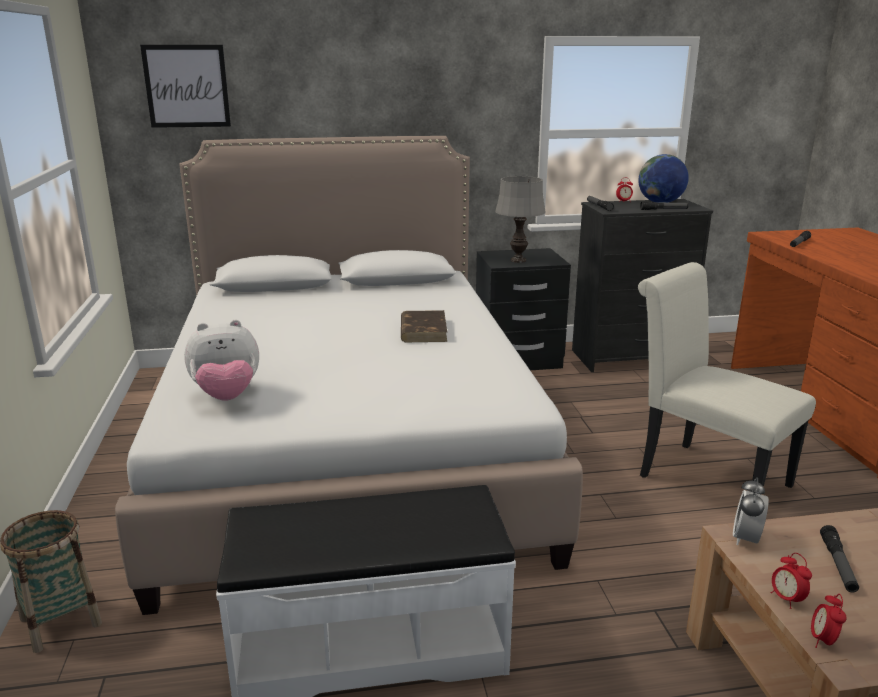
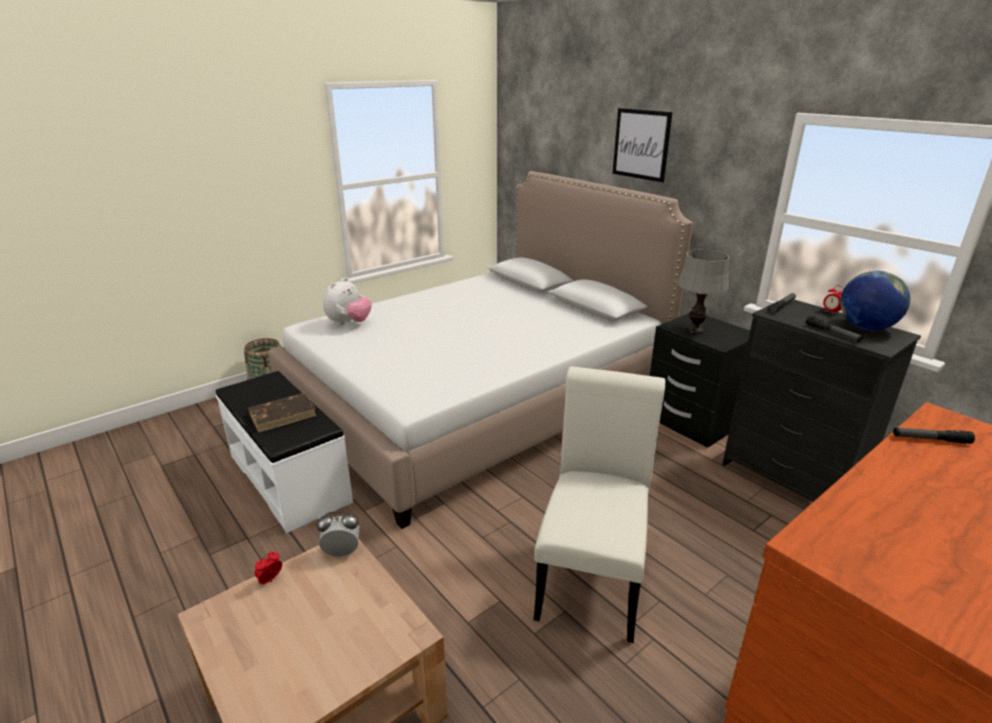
camera: 60 degrees right, 5 degrees up
picture [140,45,231,128] -> picture moved to [613,108,672,182]
plush toy [184,320,259,401] -> plush toy turned 105 degrees counterclockwise [323,278,372,325]
brown book [401,310,447,342] -> brown book moved to [248,393,317,433]
alarm clock [811,594,846,648] -> none
flashlight [820,525,859,593] -> none

